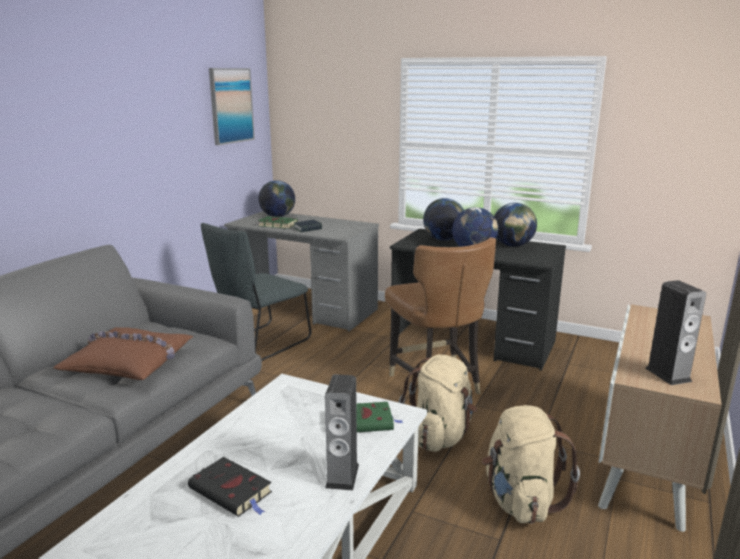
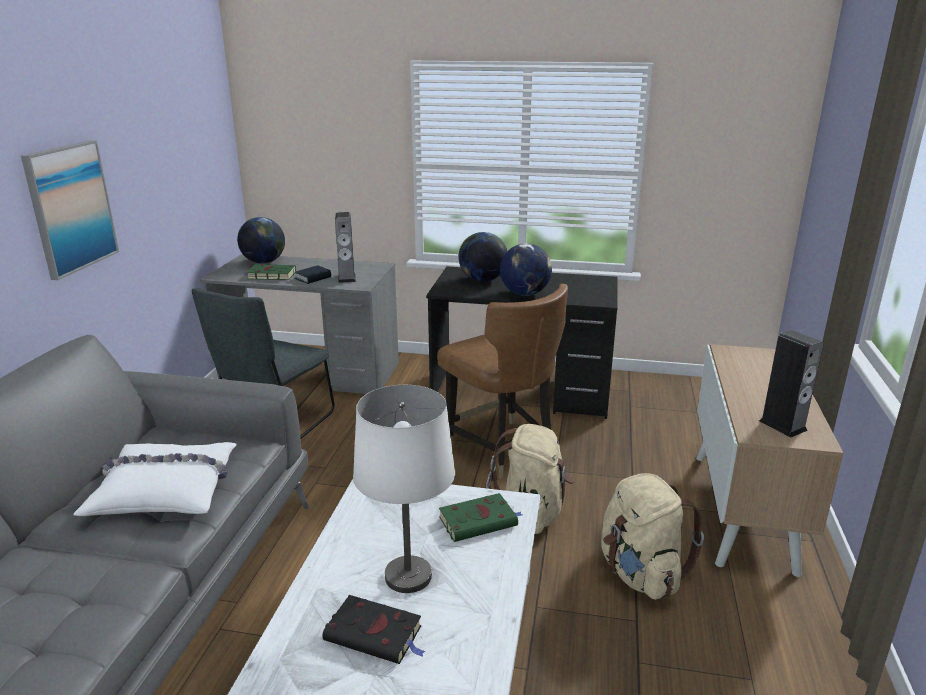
camera: 15 degrees left, 5 degrees up
brown pillow [53,327,193,380] -> white pillow [73,442,237,516]
picture [209,68,255,145] -> picture moved to [21,140,119,280]
speaker [325,374,359,491] -> speaker moved to [335,212,356,283]
globe [494,203,537,247] -> none
none -> white table lamp [353,385,455,593]

